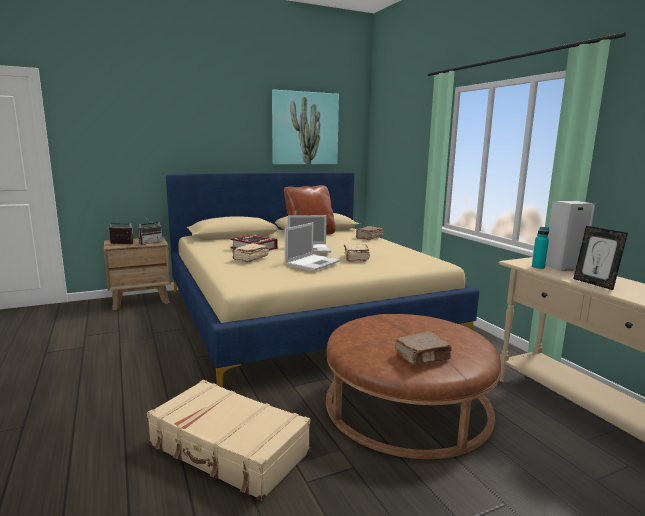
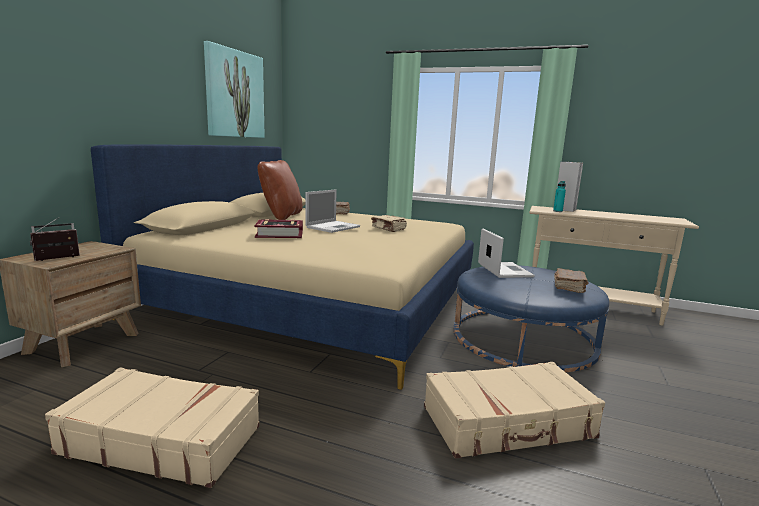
camera: 45 degrees left, 0 degrees up
radio [138,218,162,245] -> none
beige book [233,243,269,262] -> none
laptop [285,222,341,271] -> laptop moved to [478,228,535,278]
brown ottoman [326,314,501,459] -> blue ottoman [453,265,609,372]
picture frame [573,226,628,290] -> none
none -> beige suitcase [45,367,260,488]

